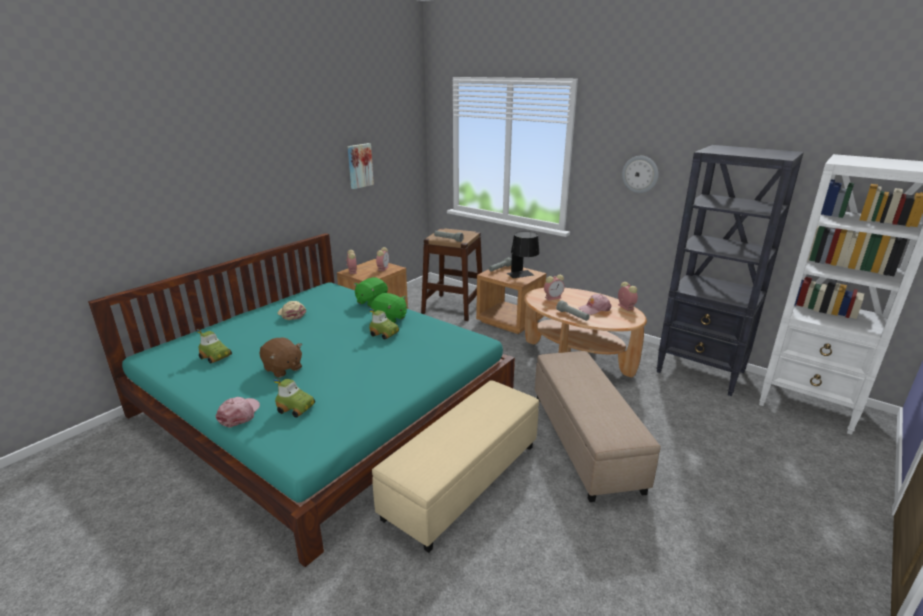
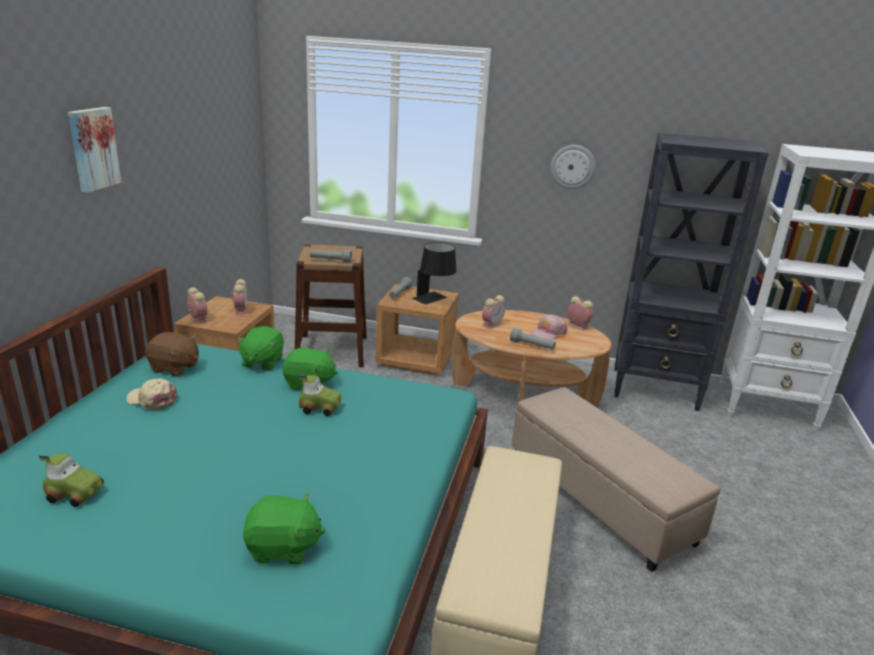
camera: 25 degrees left, 0 degrees up
pink cap [216,397,260,428] -> none
brown plush toy [260,338,302,378] -> brown plush toy moved to [145,332,199,377]
toy car [274,379,315,418] -> green plush toy [243,494,325,565]
picture [348,143,374,189] -> picture moved to [68,107,122,193]

